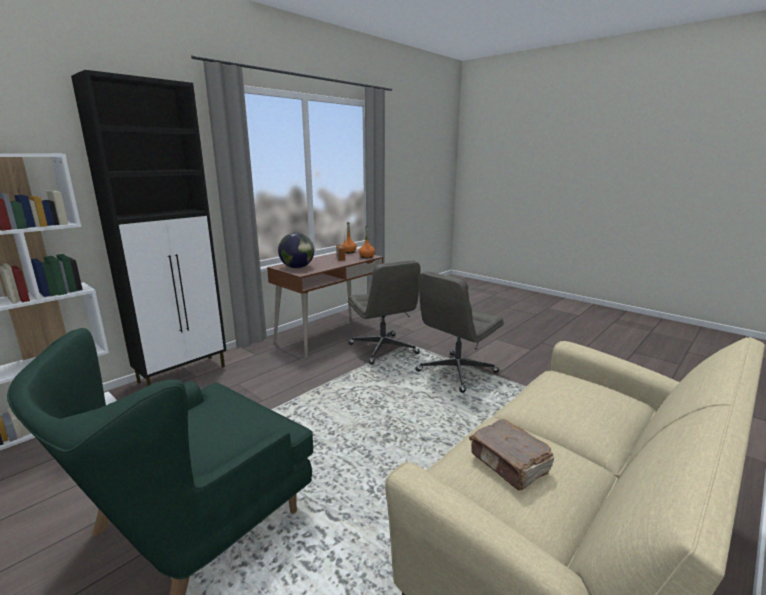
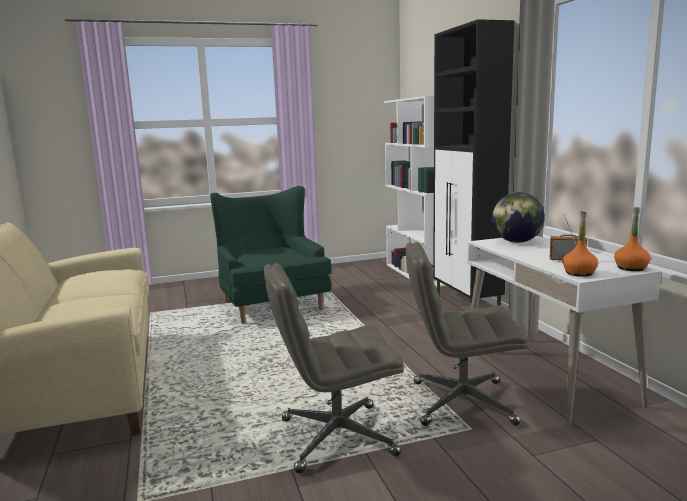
camera: 120 degrees right, 5 degrees down
brown desk [267,251,383,358] -> white desk [467,236,661,426]
grey office chair [416,271,504,393] -> grey office chair turned 90 degrees counterclockwise [264,263,404,473]
brown book [469,419,554,490] -> none

